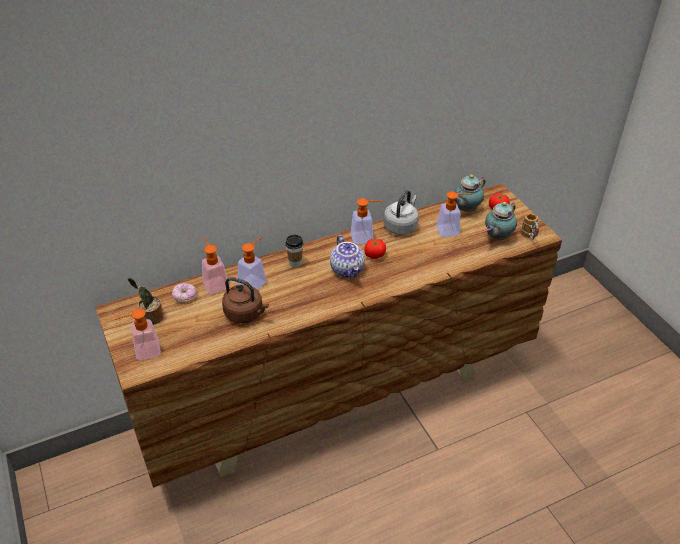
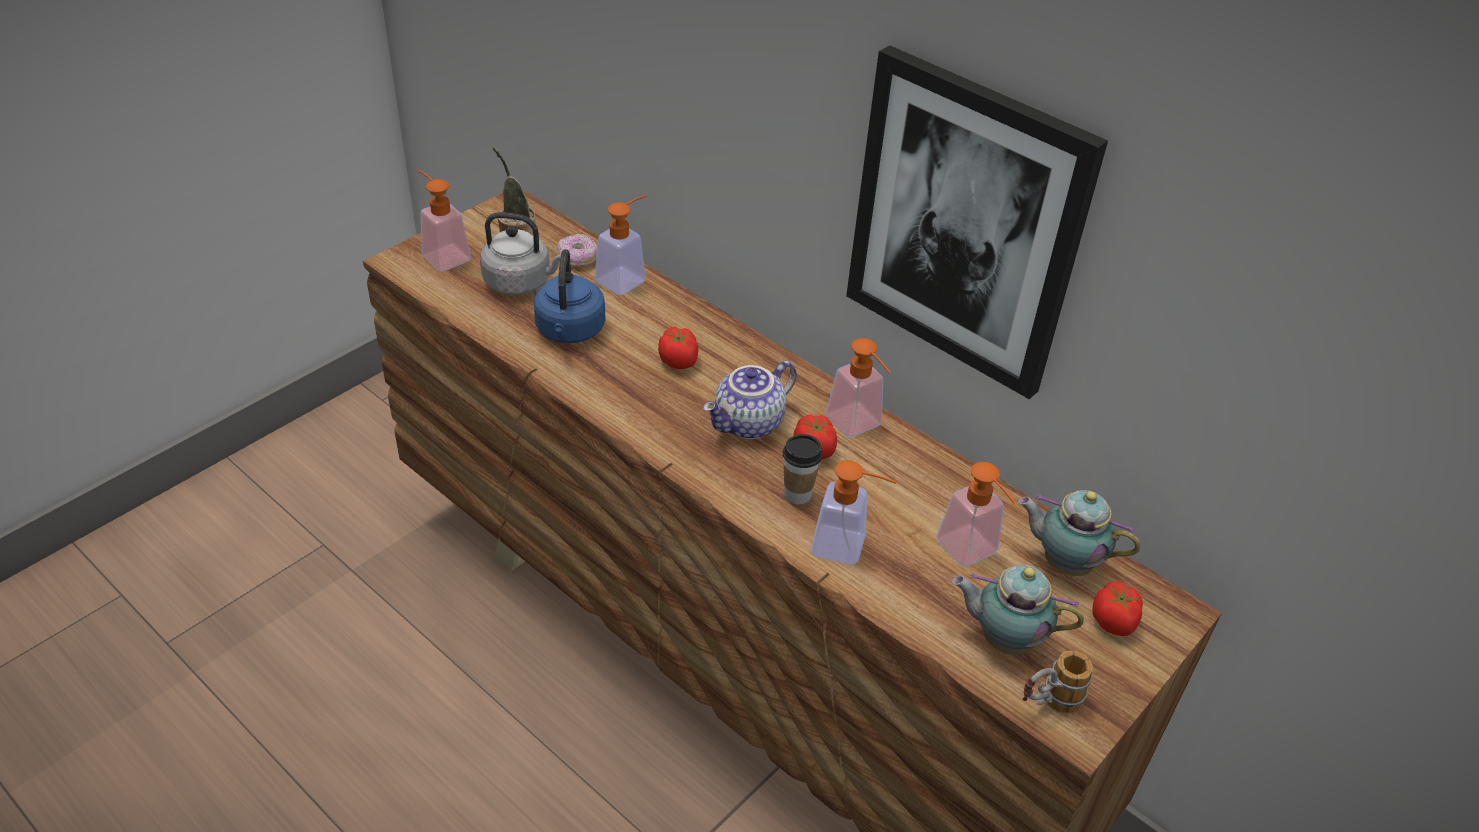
camera: 65 degrees right, 0 degrees up
brown kettle [222,277,269,323] -> blue kettle [534,249,605,343]
soap dispenser [238,237,266,290] -> soap dispenser moved to [811,460,897,565]
cup [285,235,303,267] -> cup moved to [783,434,822,504]
grey kettle [384,190,419,235] -> grey kettle moved to [480,212,561,295]
none -> tomato [658,327,698,369]
none -> picture [846,45,1108,399]

